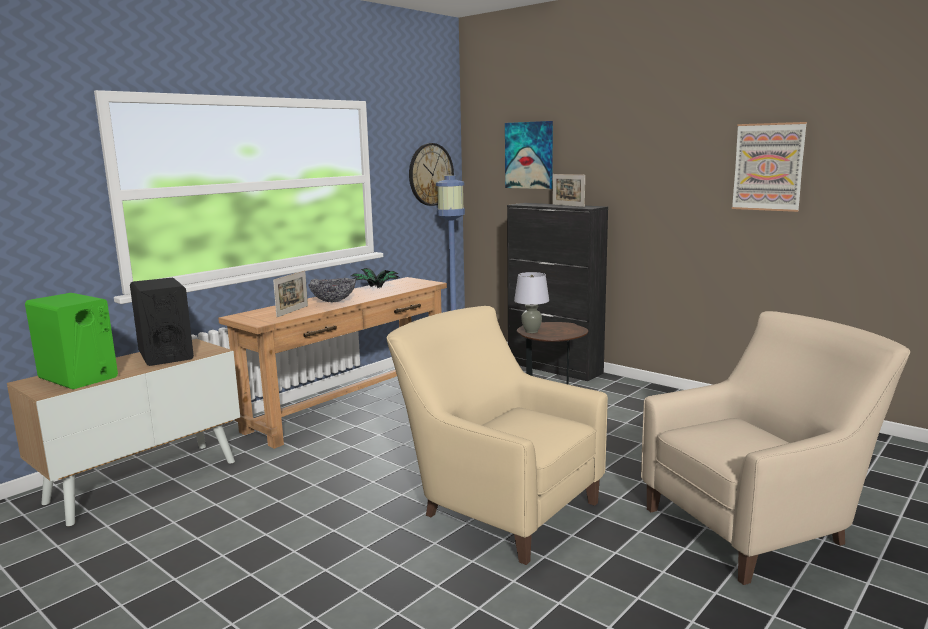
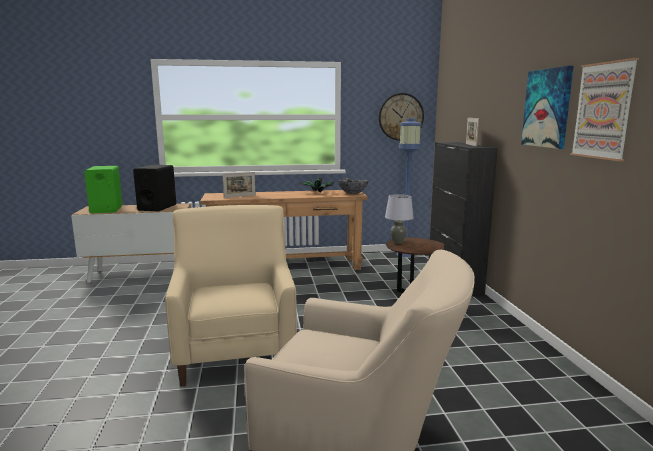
camera: 40 degrees right, 0 degrees up
bowl [308,278,356,302] -> bowl moved to [338,178,368,194]
picture [505,121,553,189] -> picture moved to [521,66,574,149]

